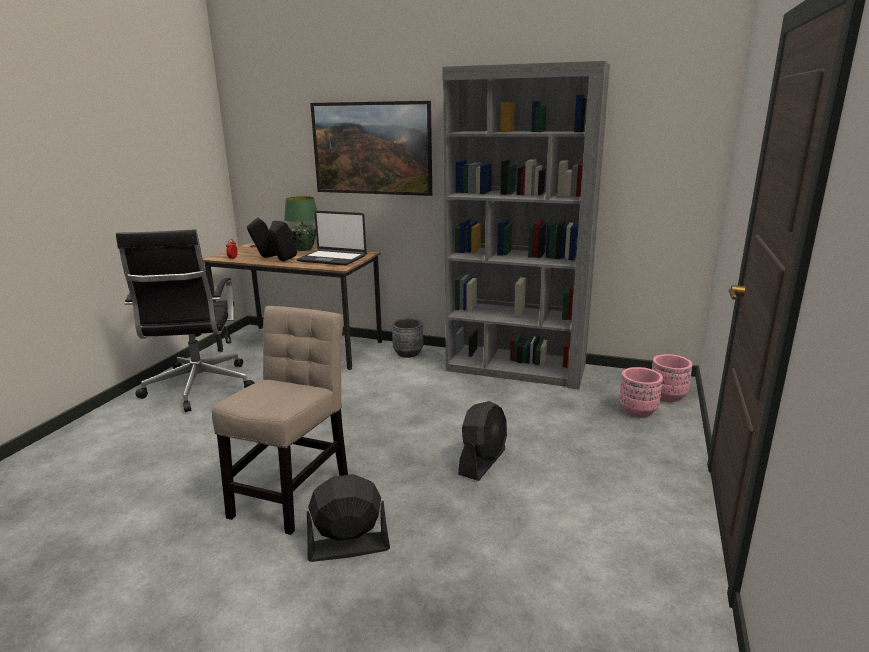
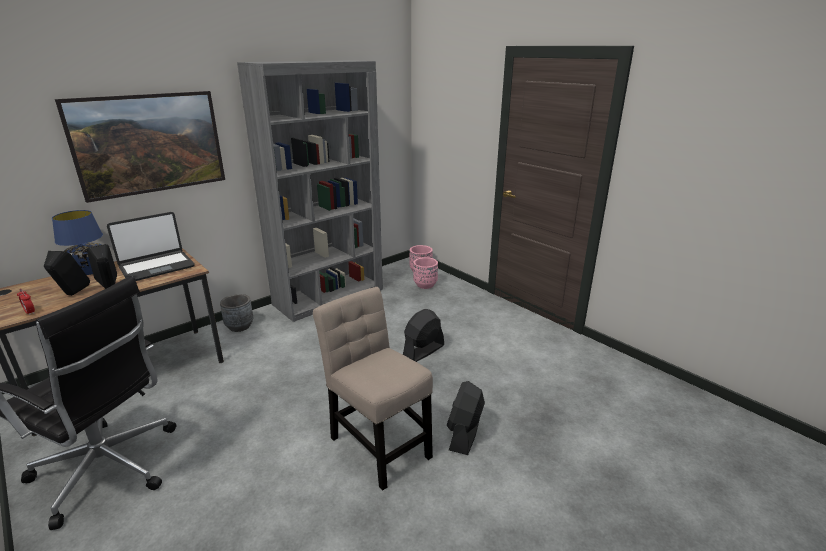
camera: 60 degrees left, 5 degrees up
green table lamp [284,196,317,251] -> blue table lamp [52,210,103,275]
black fan [458,401,507,481] -> black fan turned 105 degrees counterclockwise [403,309,444,362]

